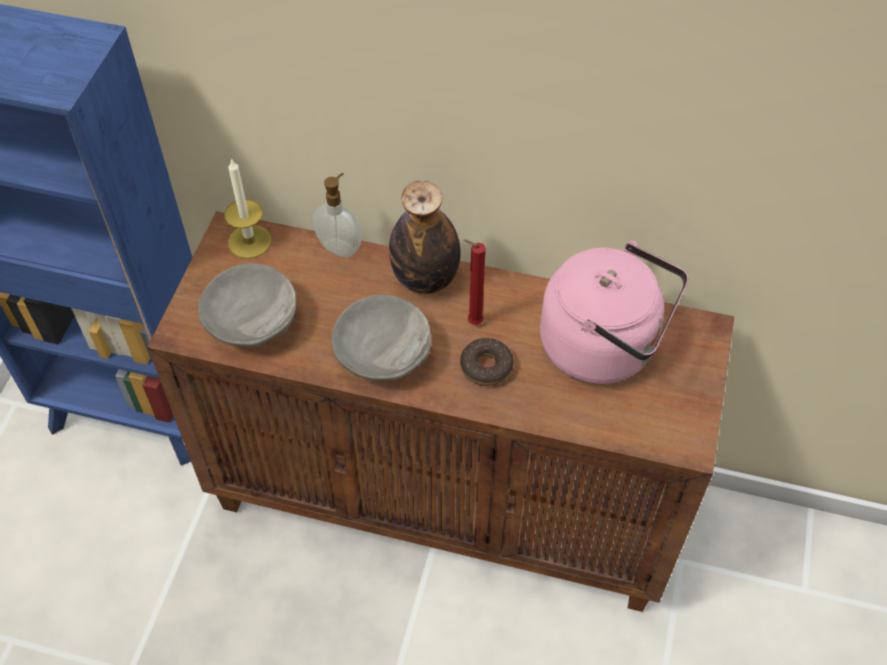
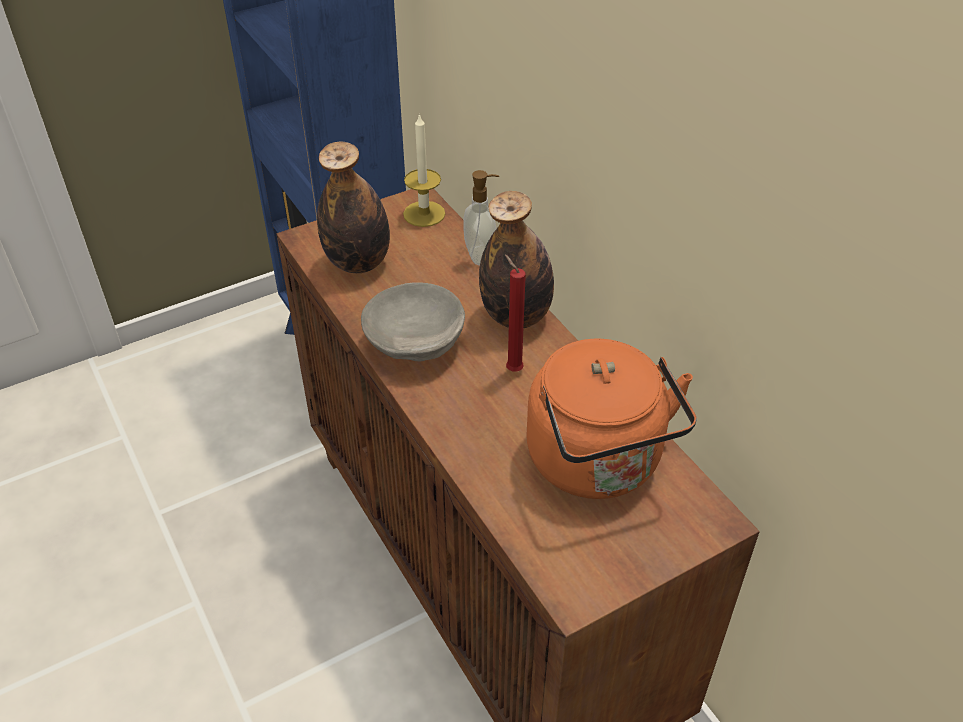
camera: 45 degrees right, 10 degrees down
grey bowl [198,263,296,347] -> bottle [317,142,390,273]
donut [460,338,514,386] -> none
pink kettle [540,241,688,384] -> orange kettle [527,338,697,499]

